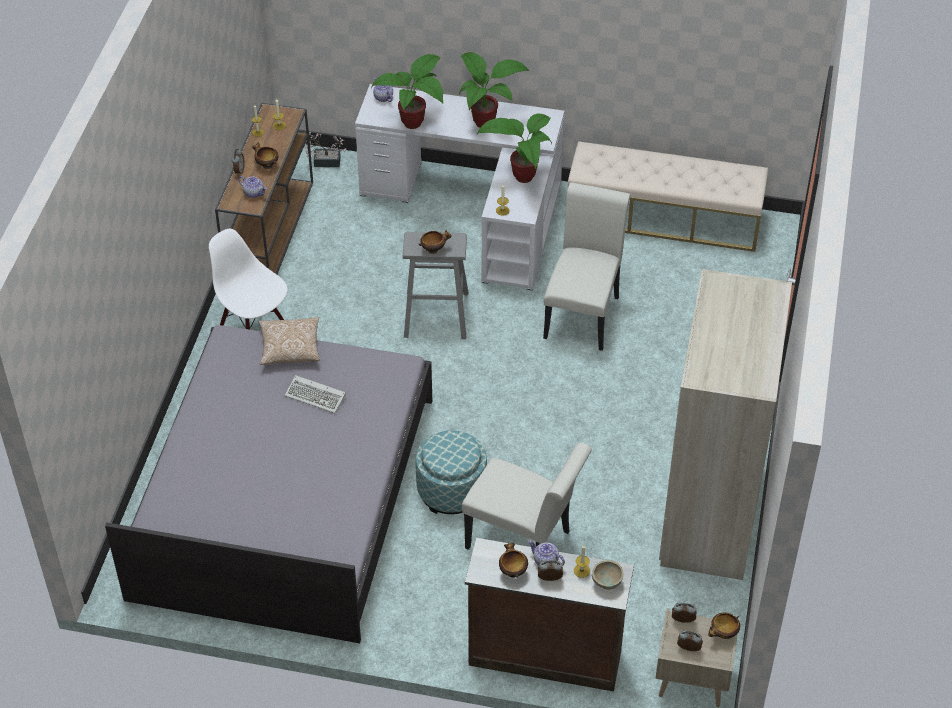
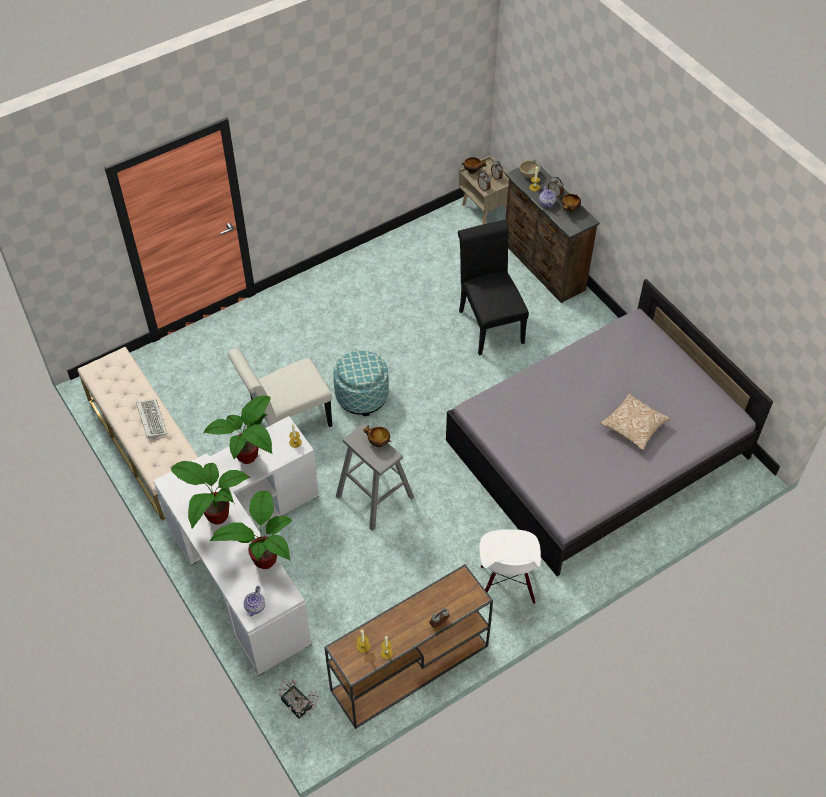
camera: 135 degrees left, 5 degrees up
teapot [238,176,267,198] -> none
bowl [252,143,278,169] -> none
pillow [259,317,320,365] -> pillow moved to [600,393,671,451]
keyboard [284,375,346,413] -> keyboard moved to [136,399,167,439]
ottoman [416,430,487,514] -> ottoman moved to [333,350,389,416]
white chair [462,443,592,550] -> black chair [458,220,529,355]
beige wardrobe [659,269,792,580] -> none

